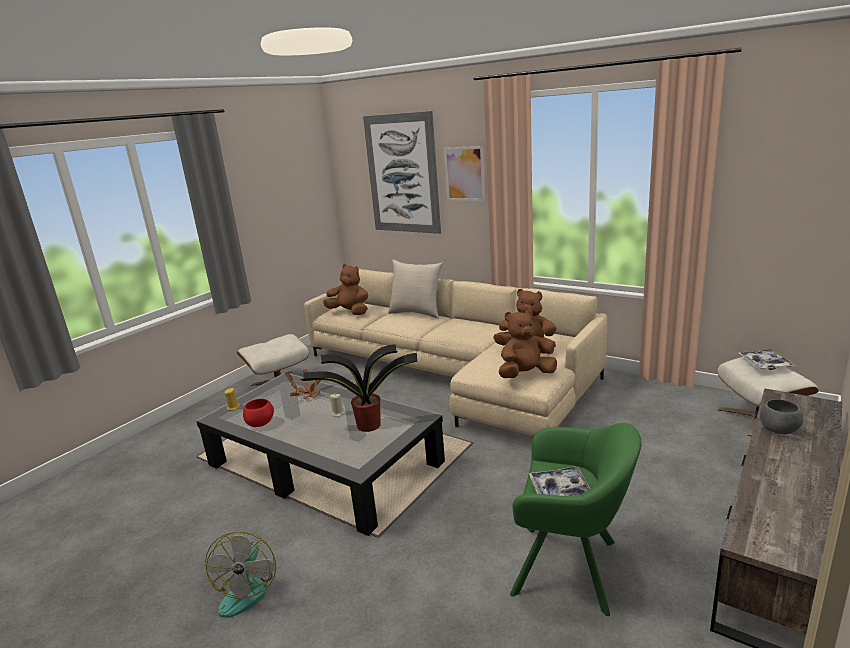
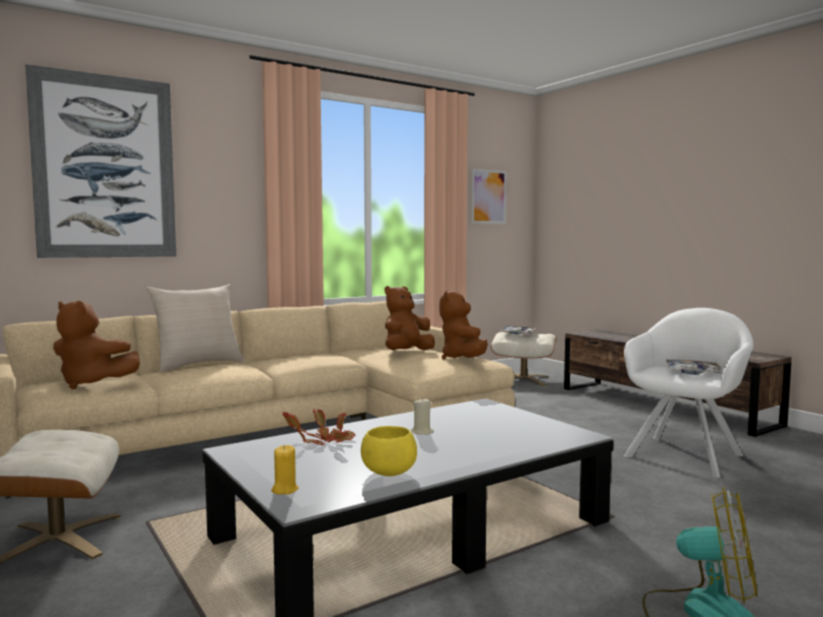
camera: 70 degrees left, 15 degrees down
red bowl [243,399,274,427] -> yellow bowl [361,426,417,476]
potted plant [301,344,417,432] -> none
brown plush toy [323,264,368,315] -> brown plush toy turned 120 degrees counterclockwise [53,301,140,389]
picture [444,146,485,201] -> picture moved to [471,168,506,224]
green armchair [510,423,641,616] -> white armchair [624,308,753,478]
grey bowl [760,399,803,434] -> none

